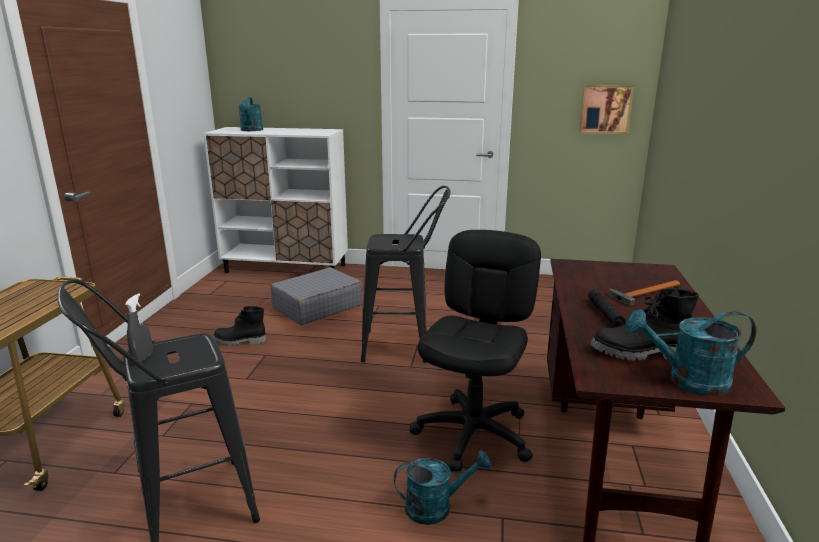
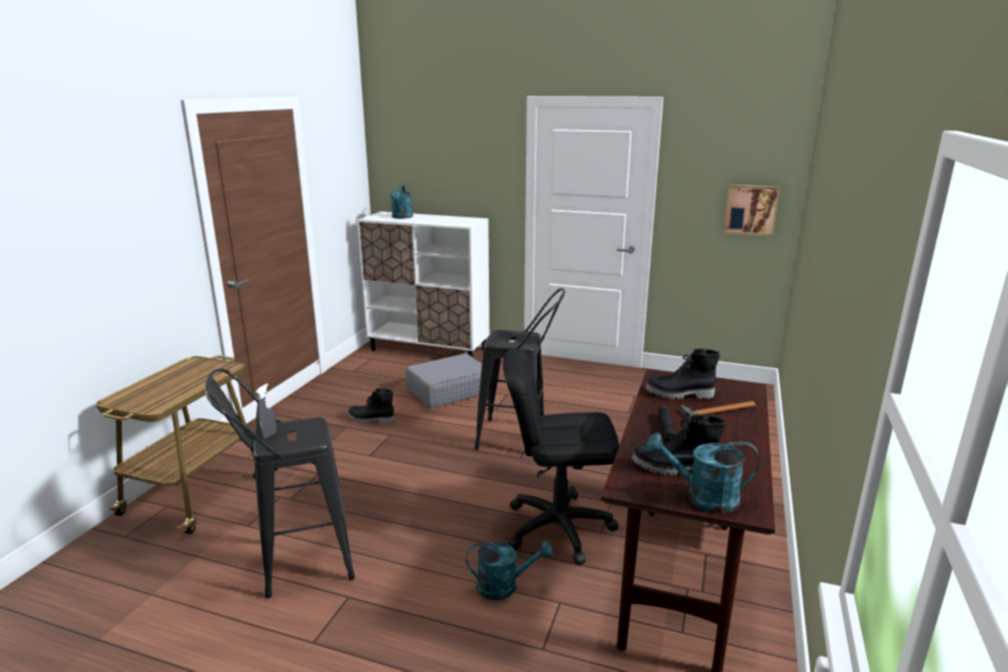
camera: 10 degrees right, 0 degrees up
black office chair [410,230,541,471] -> black office chair turned 120 degrees counterclockwise [503,349,619,565]
none -> black boot [645,349,720,399]

